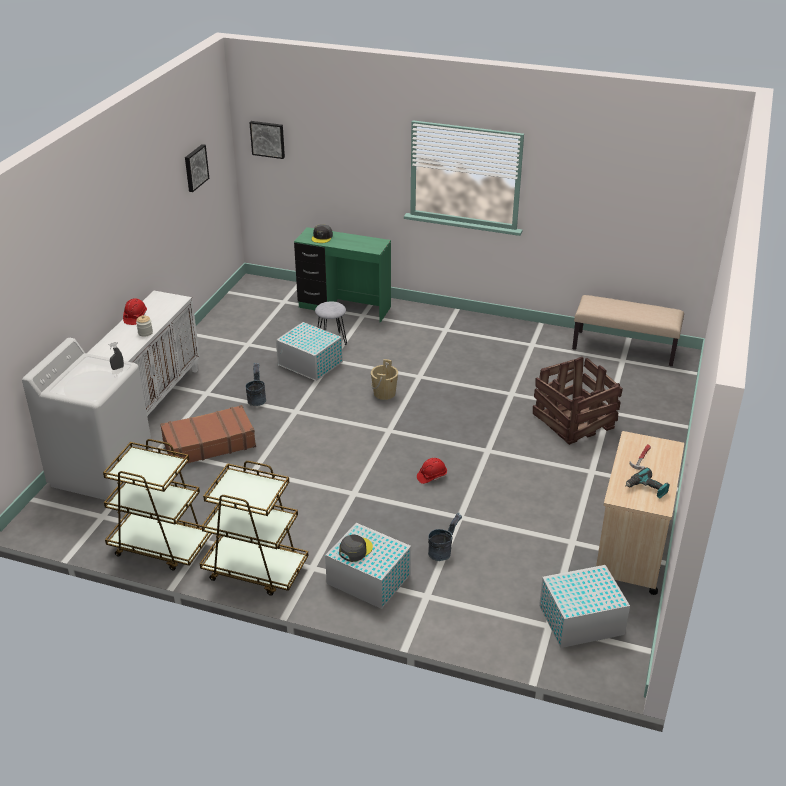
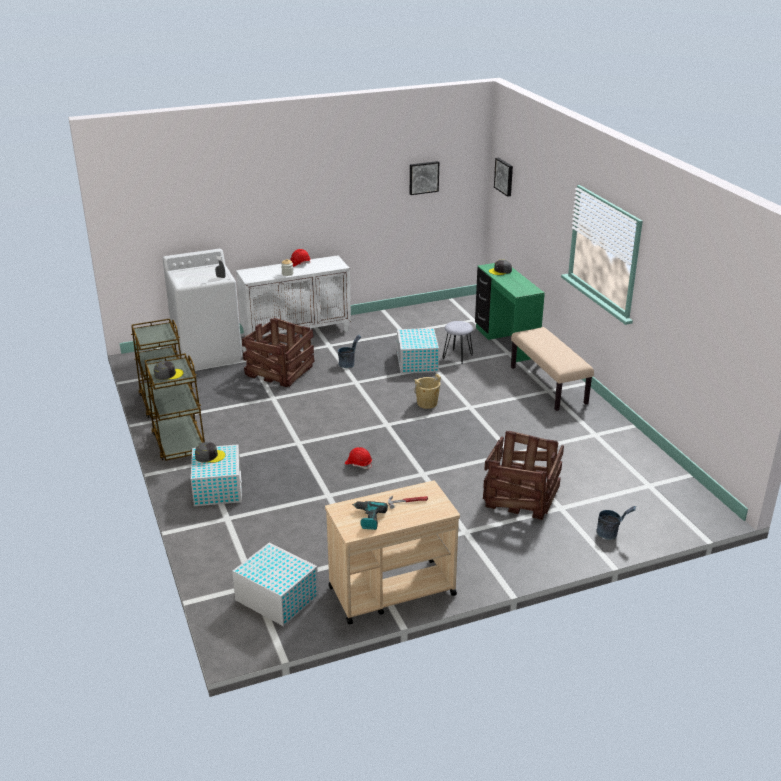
camera: 50 degrees right, 5 degrees down
brown suitcase [160,405,256,463] -> crate [242,318,314,387]
grey bucket [428,513,462,561] -> grey bucket moved to [596,506,637,540]
beige bench [572,295,684,366] -> beige bench moved to [511,327,594,411]
none -> grey cap [154,361,184,380]

